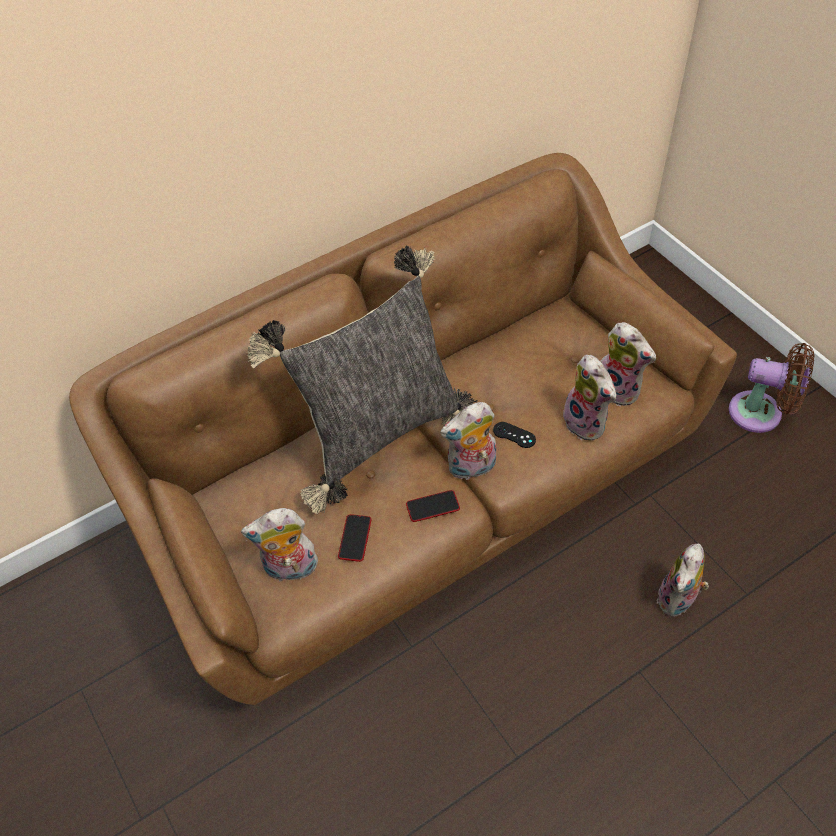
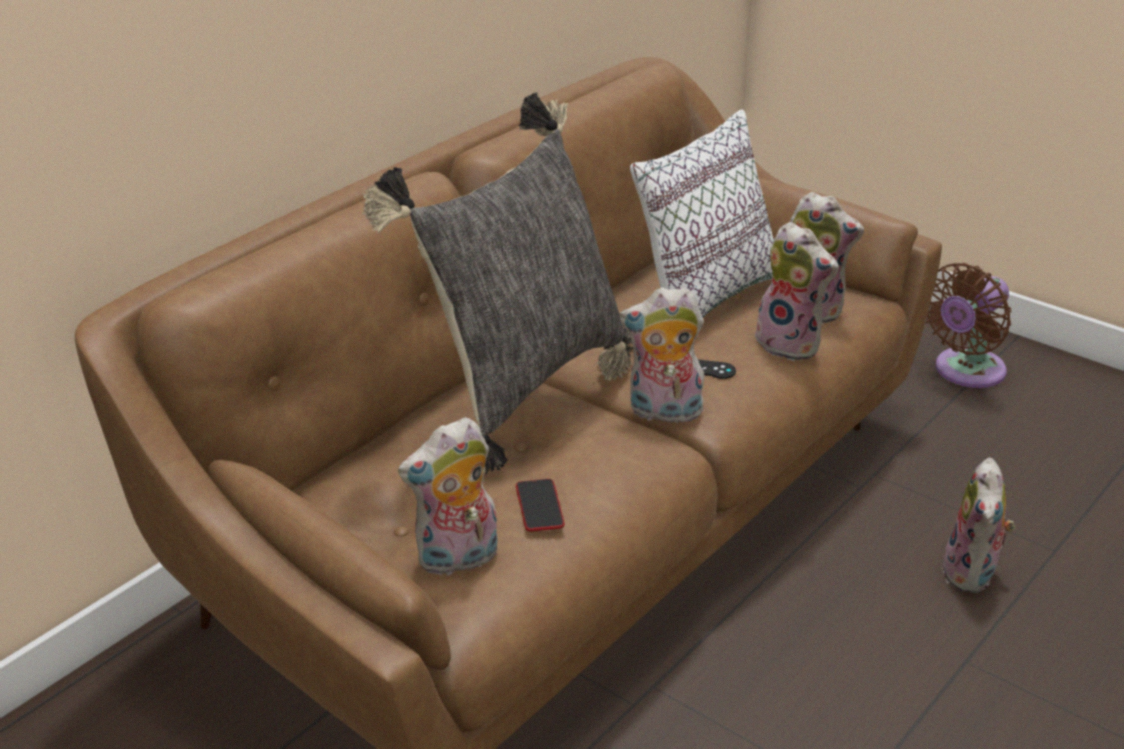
camera: 20 degrees left, 20 degrees down
phone [406,490,460,522] -> none
plush toy [440,402,496,480] -> plush toy turned 45 degrees clockwise [619,287,706,423]
brown fan [729,343,814,433] -> brown fan turned 135 degrees clockwise [926,263,1012,388]
none -> white pillow [630,110,774,317]

